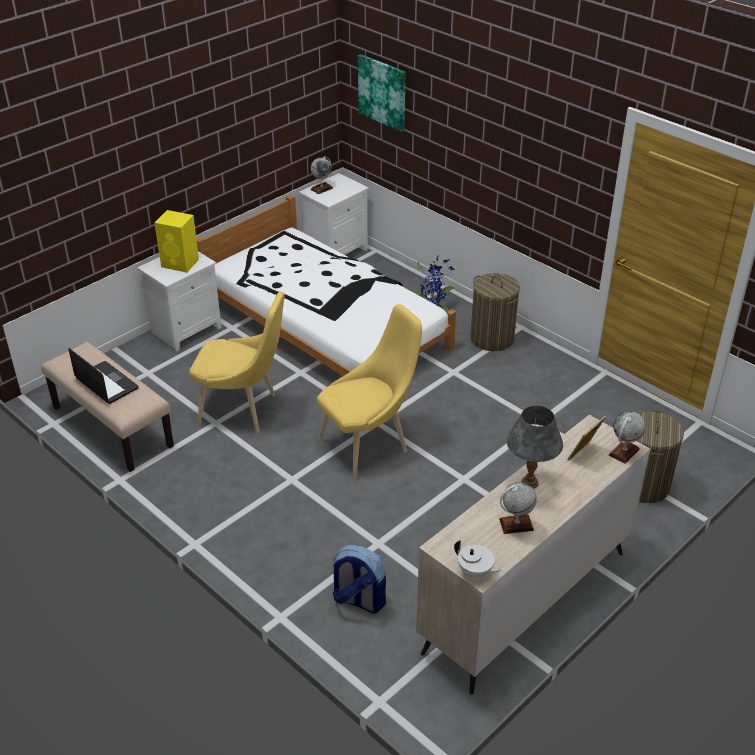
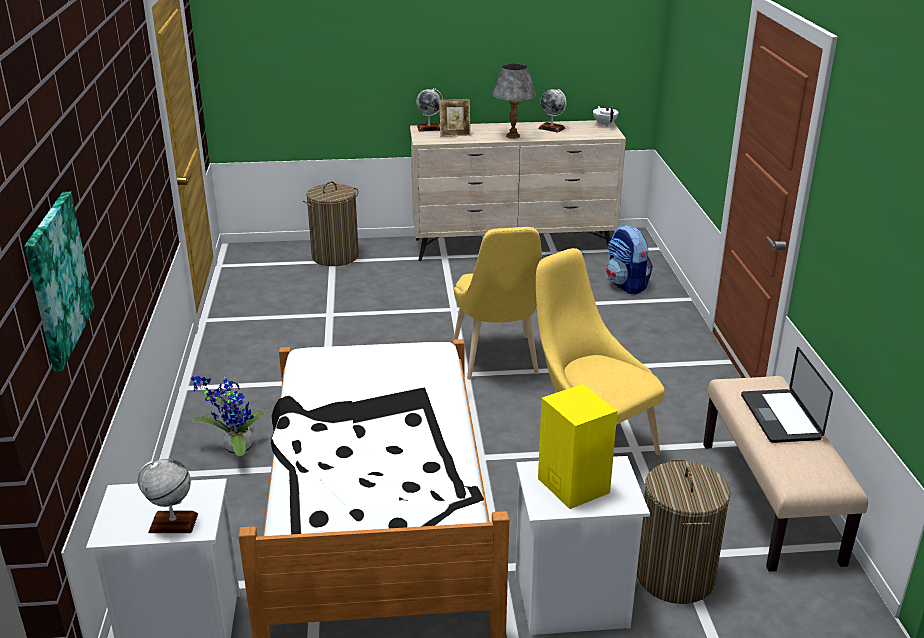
camera: 140 degrees left, 10 degrees down
yellow chair [317,304,422,479] -> yellow chair turned 105 degrees counterclockwise [454,227,542,380]
laundry basket [470,273,520,351] -> laundry basket moved to [637,459,731,604]

